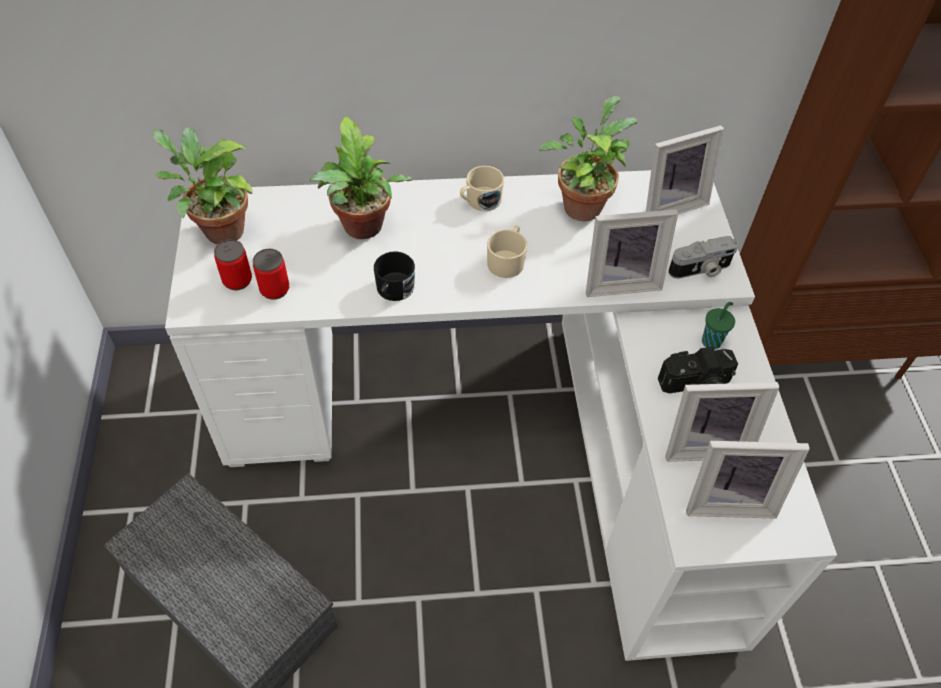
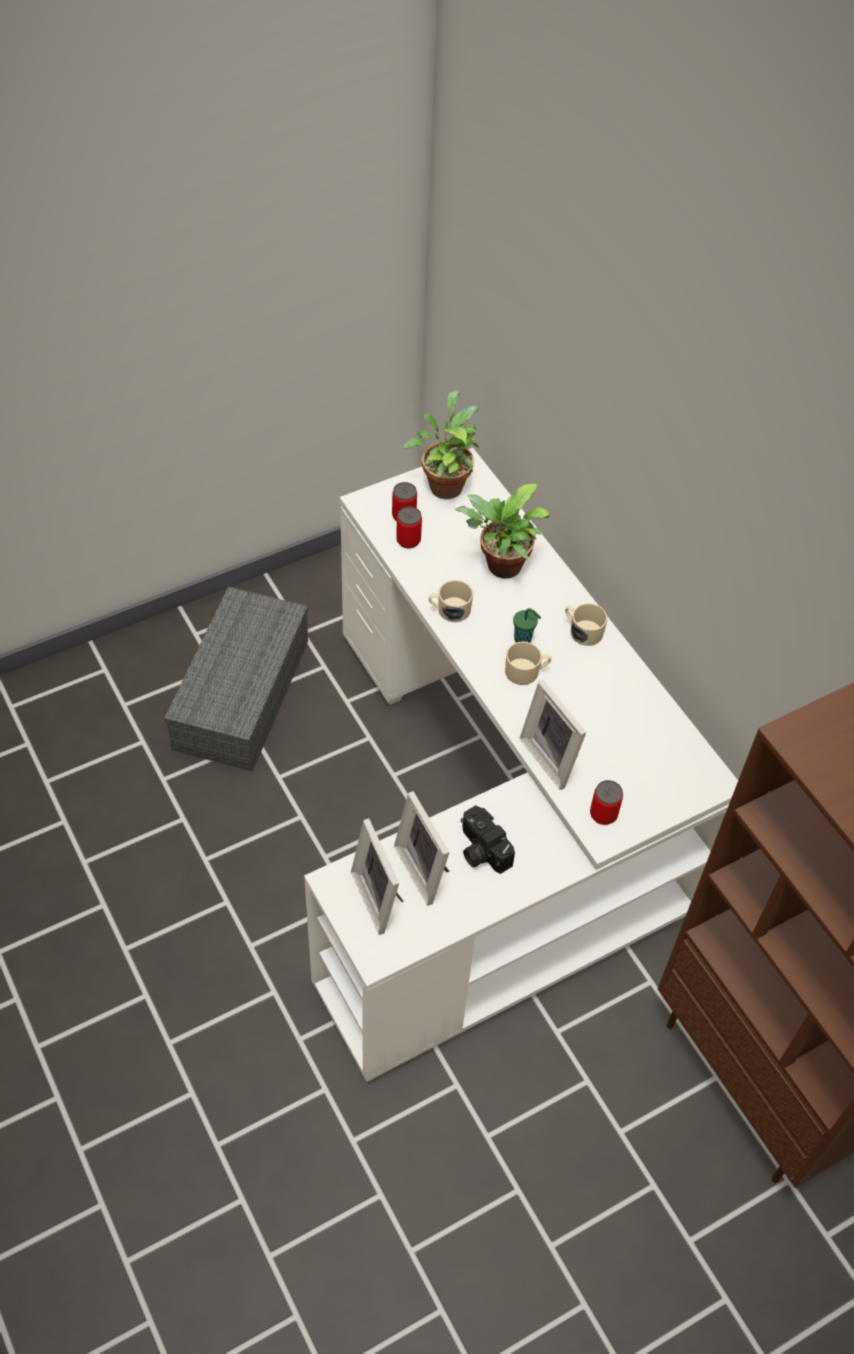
camera: 65 degrees right, 0 degrees up
black mug [374,252,415,301] -> beige mug [429,580,473,622]
potted plant [539,96,637,221] -> none
picture frame [646,125,724,214] -> none
camera [668,236,738,279] -> can [590,780,623,825]
green cup [702,302,735,350] -> green cup moved to [513,608,541,643]

